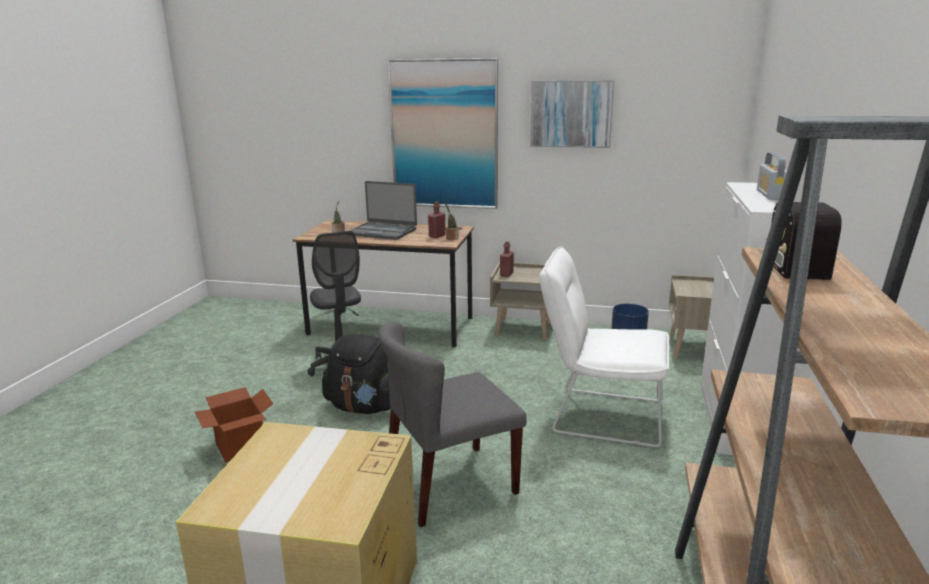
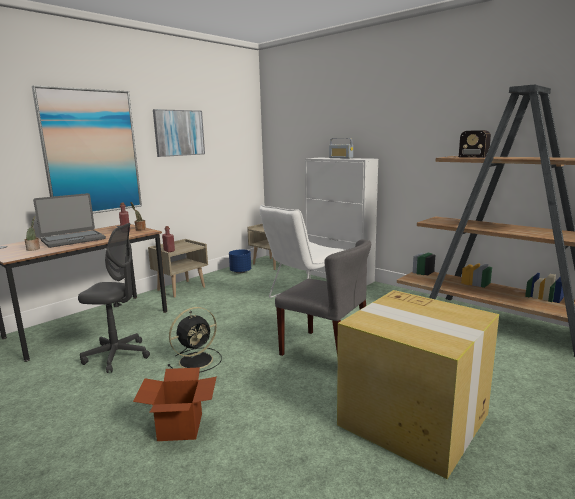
camera: 60 degrees left, 5 degrees down
black backpack [322,334,391,414] -> black fan [168,307,222,372]
grey chair [378,322,527,527] -> grey chair turned 60 degrees counterclockwise [275,239,371,356]

